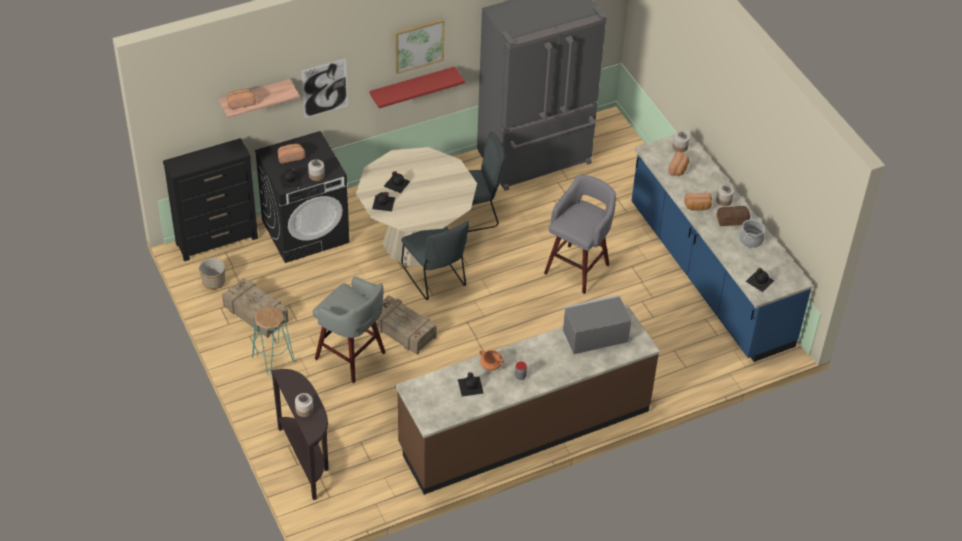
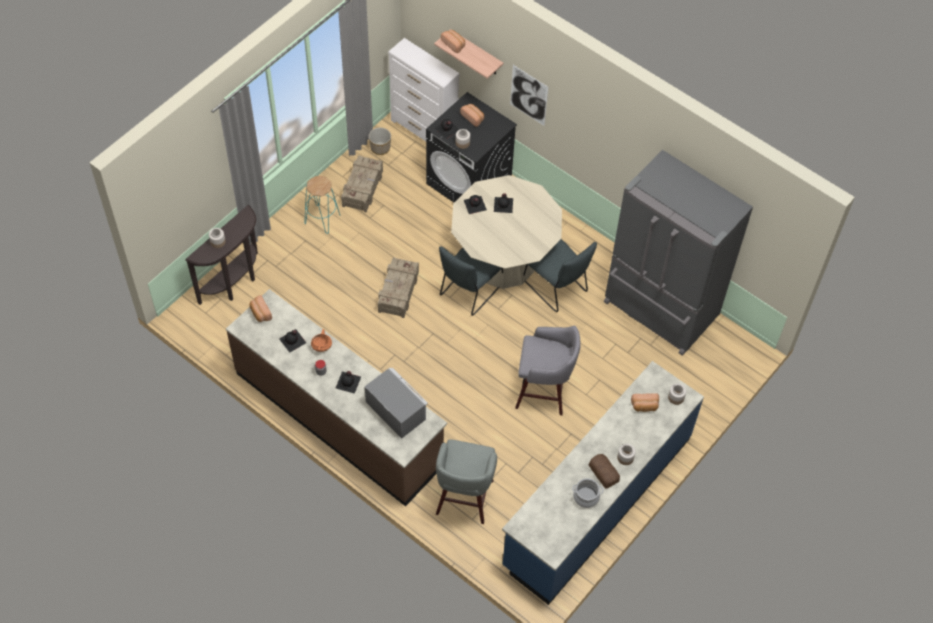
camera: 65 degrees right, 10 degrees up
black dresser [163,138,258,261] -> white dresser [388,38,460,141]
grey stool [313,277,386,383] -> grey stool moved to [436,439,497,524]
red shelf [370,67,465,108] -> none
picture [395,18,444,74] -> none
bread [684,193,712,211] -> bread moved to [250,295,272,322]
black bottle [745,268,774,292] -> black bottle moved to [336,371,361,394]

